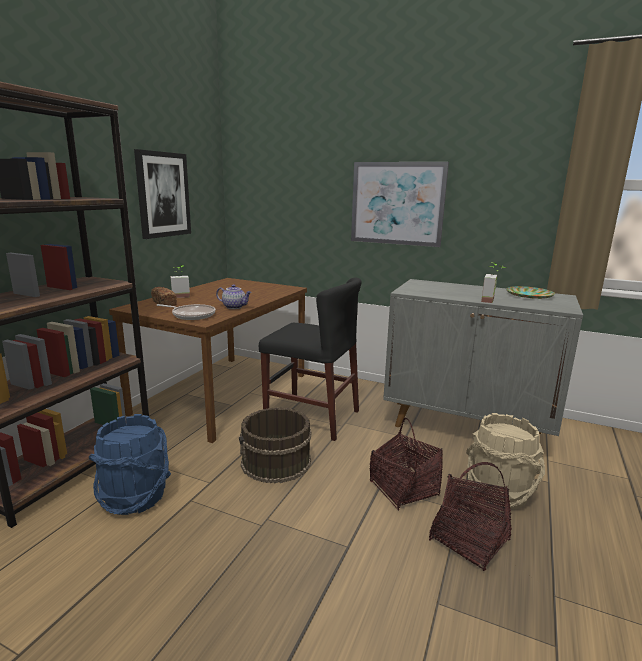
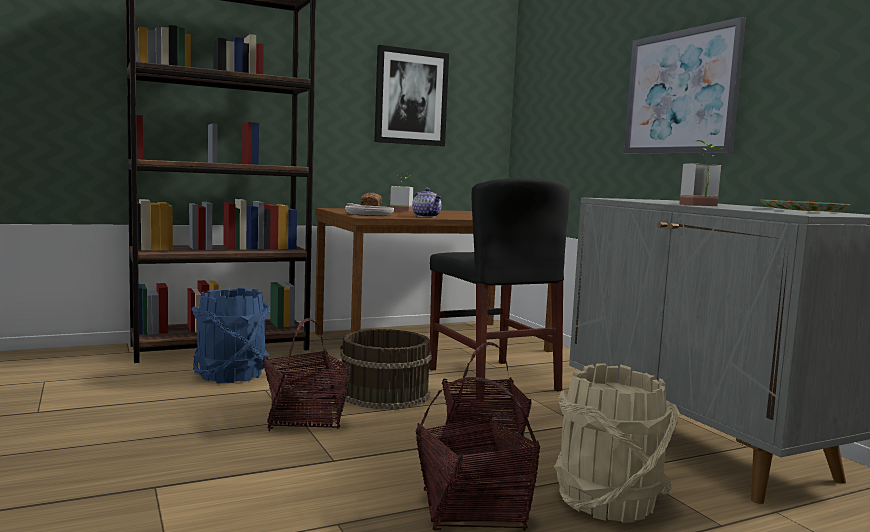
camera: 40 degrees right, 10 degrees down
none -> basket [263,318,351,431]

